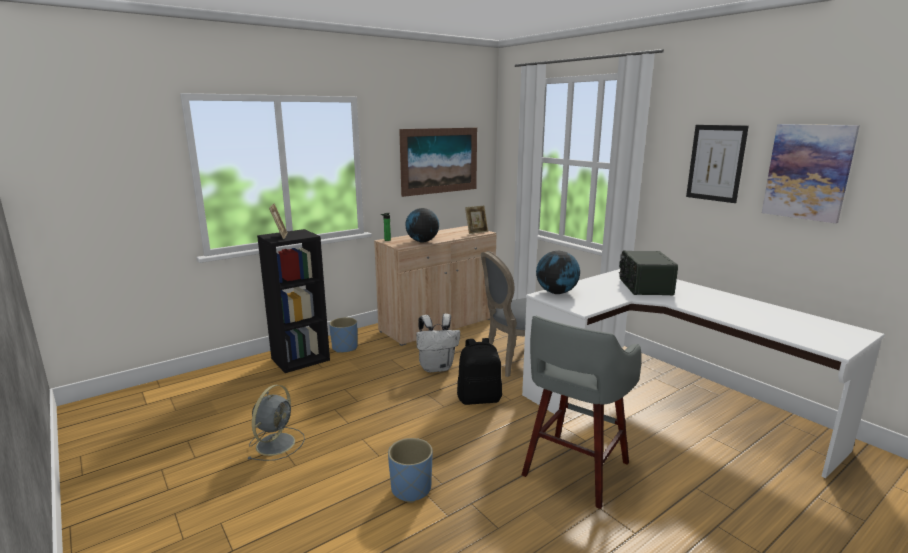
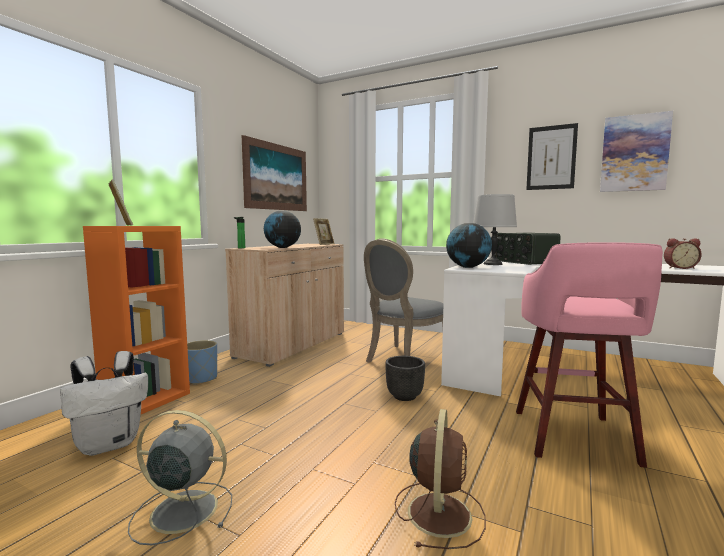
camera: 25 degrees left, 10 degrees down
grey fan [248,385,305,461] -> grey fan turned 75 degrees counterclockwise [128,410,232,545]
black bookcase [257,229,330,373] -> orange bookcase [83,226,190,414]
blue planter [388,438,433,503] -> brown fan [395,409,486,549]
white backpack [416,314,460,372] -> white backpack moved to [60,351,148,456]
black backpack [457,338,502,405] -> black planter [385,356,425,401]
grey stool [522,316,642,509] -> pink stool [516,242,663,468]
none -> grey table lamp [473,194,517,265]
none -> alarm clock [664,238,702,269]

